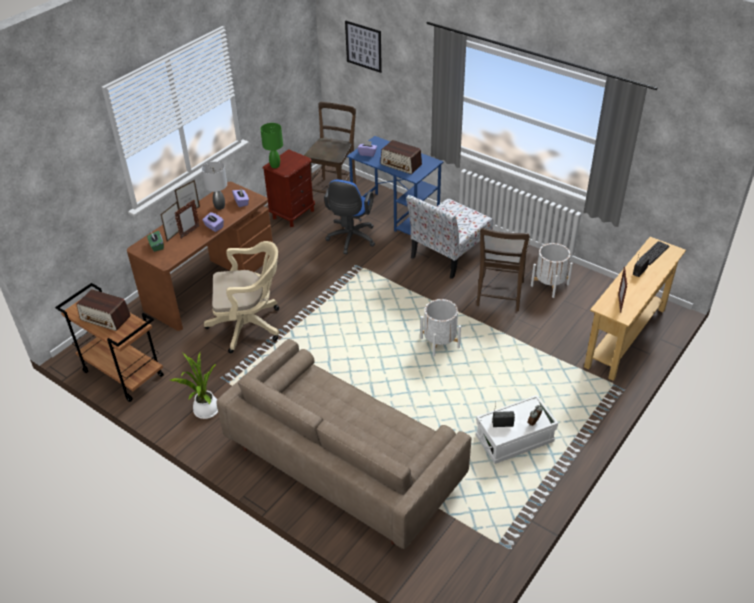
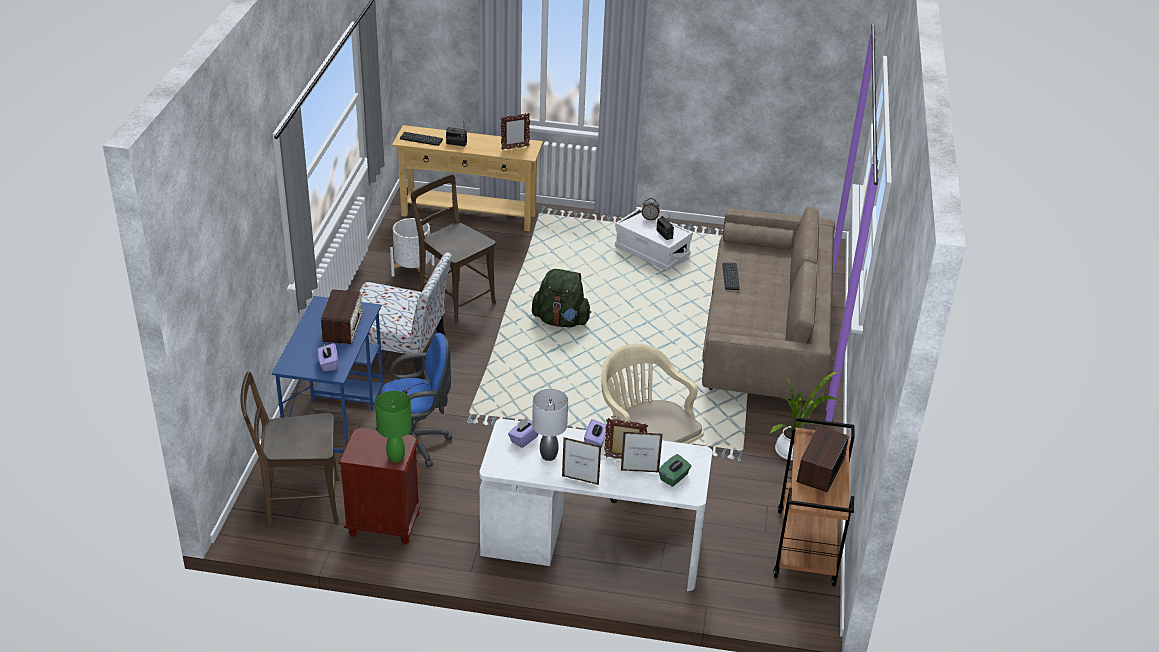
camera: 120 degrees left, 5 degrees down
radio [76,289,131,331] -> radio turned 150 degrees counterclockwise [796,426,849,492]
brown desk [127,182,273,331] -> white desk [479,419,713,591]
picture [345,21,382,73] -> none
white planter [420,299,461,356] -> green backpack [532,269,591,327]
brown chair [477,228,530,312] -> brown chair turned 120 degrees counterclockwise [410,174,496,324]
none -> keyboard [722,263,740,290]

